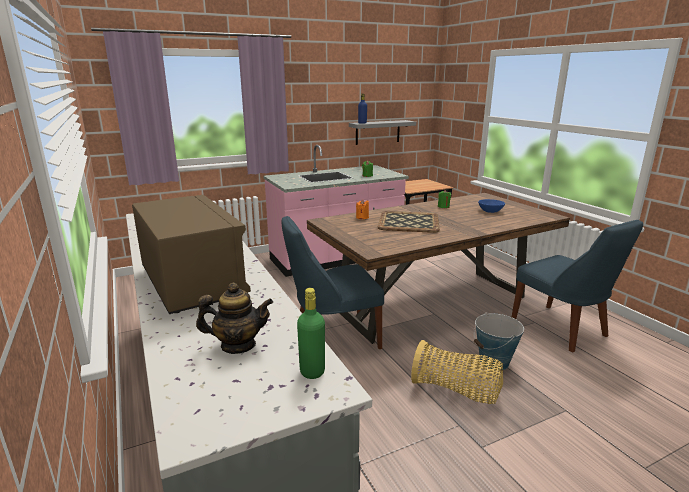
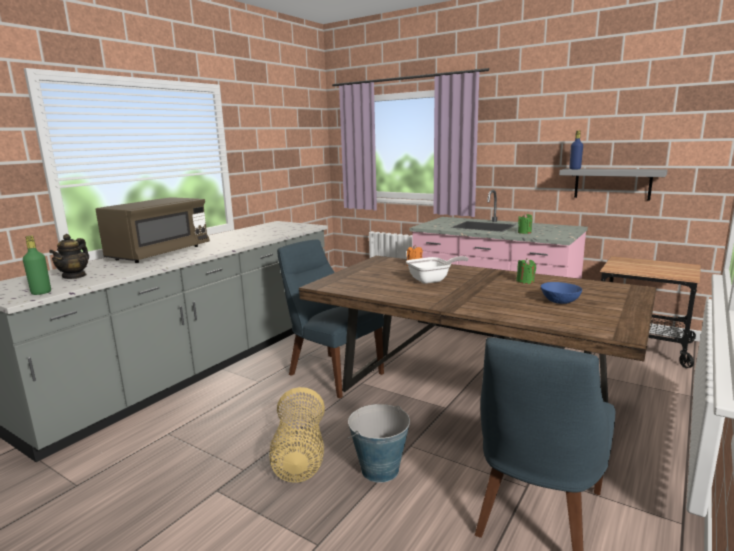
camera: 60 degrees right, 5 degrees down
teapot [196,282,273,354] -> teapot turned 45 degrees clockwise [49,234,89,279]
tray [378,211,440,233] -> frying pan [406,256,469,284]

